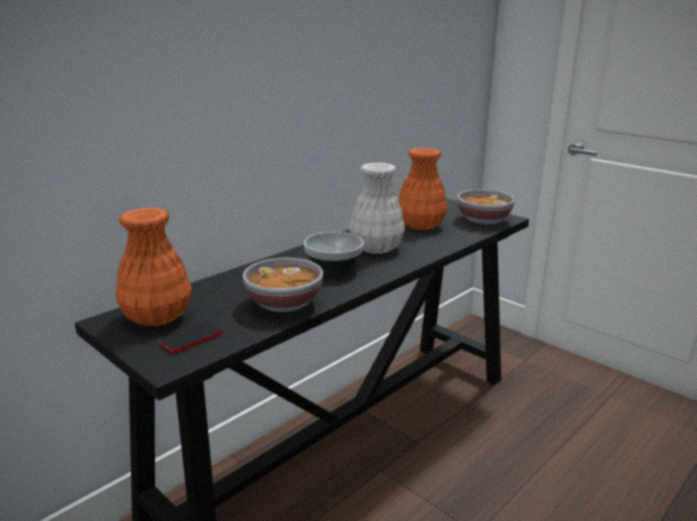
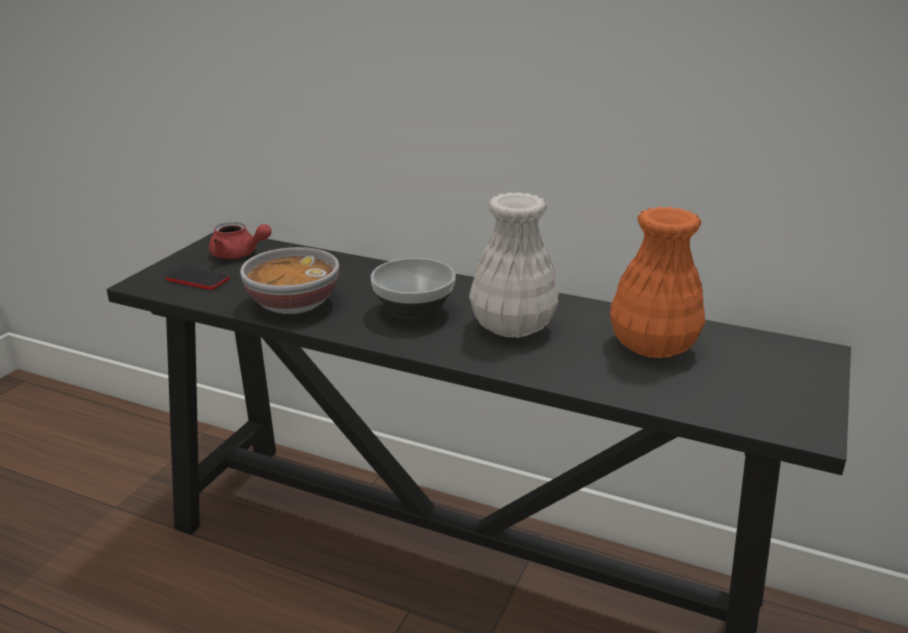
camera: 70 degrees right, 5 degrees up
orange vase [115,207,192,326] -> red teapot [209,222,272,259]
bowl [457,189,515,224] -> none

